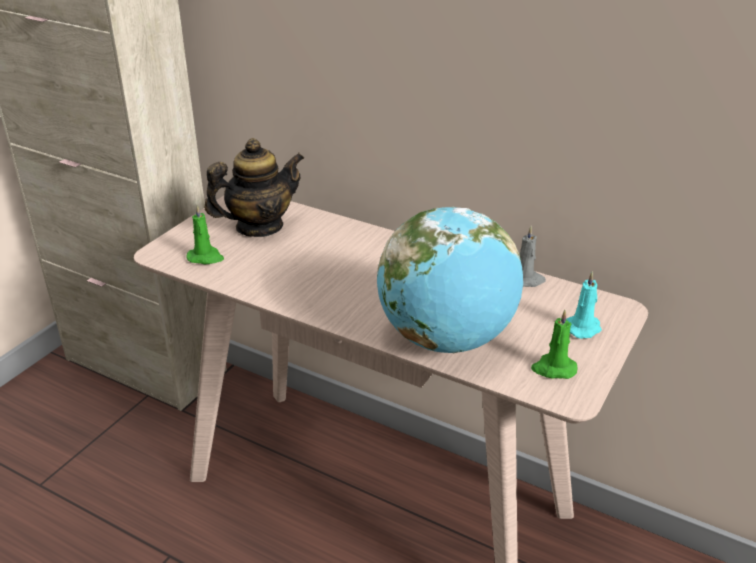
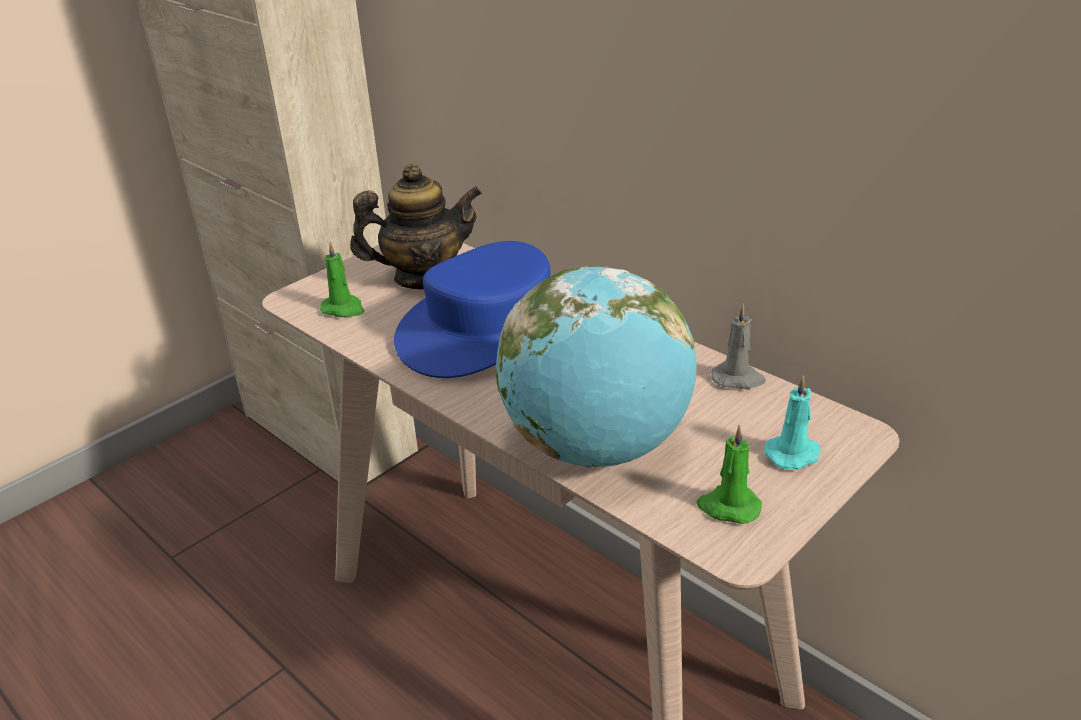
camera: 15 degrees right, 0 degrees up
none -> blue hat [394,241,550,378]

